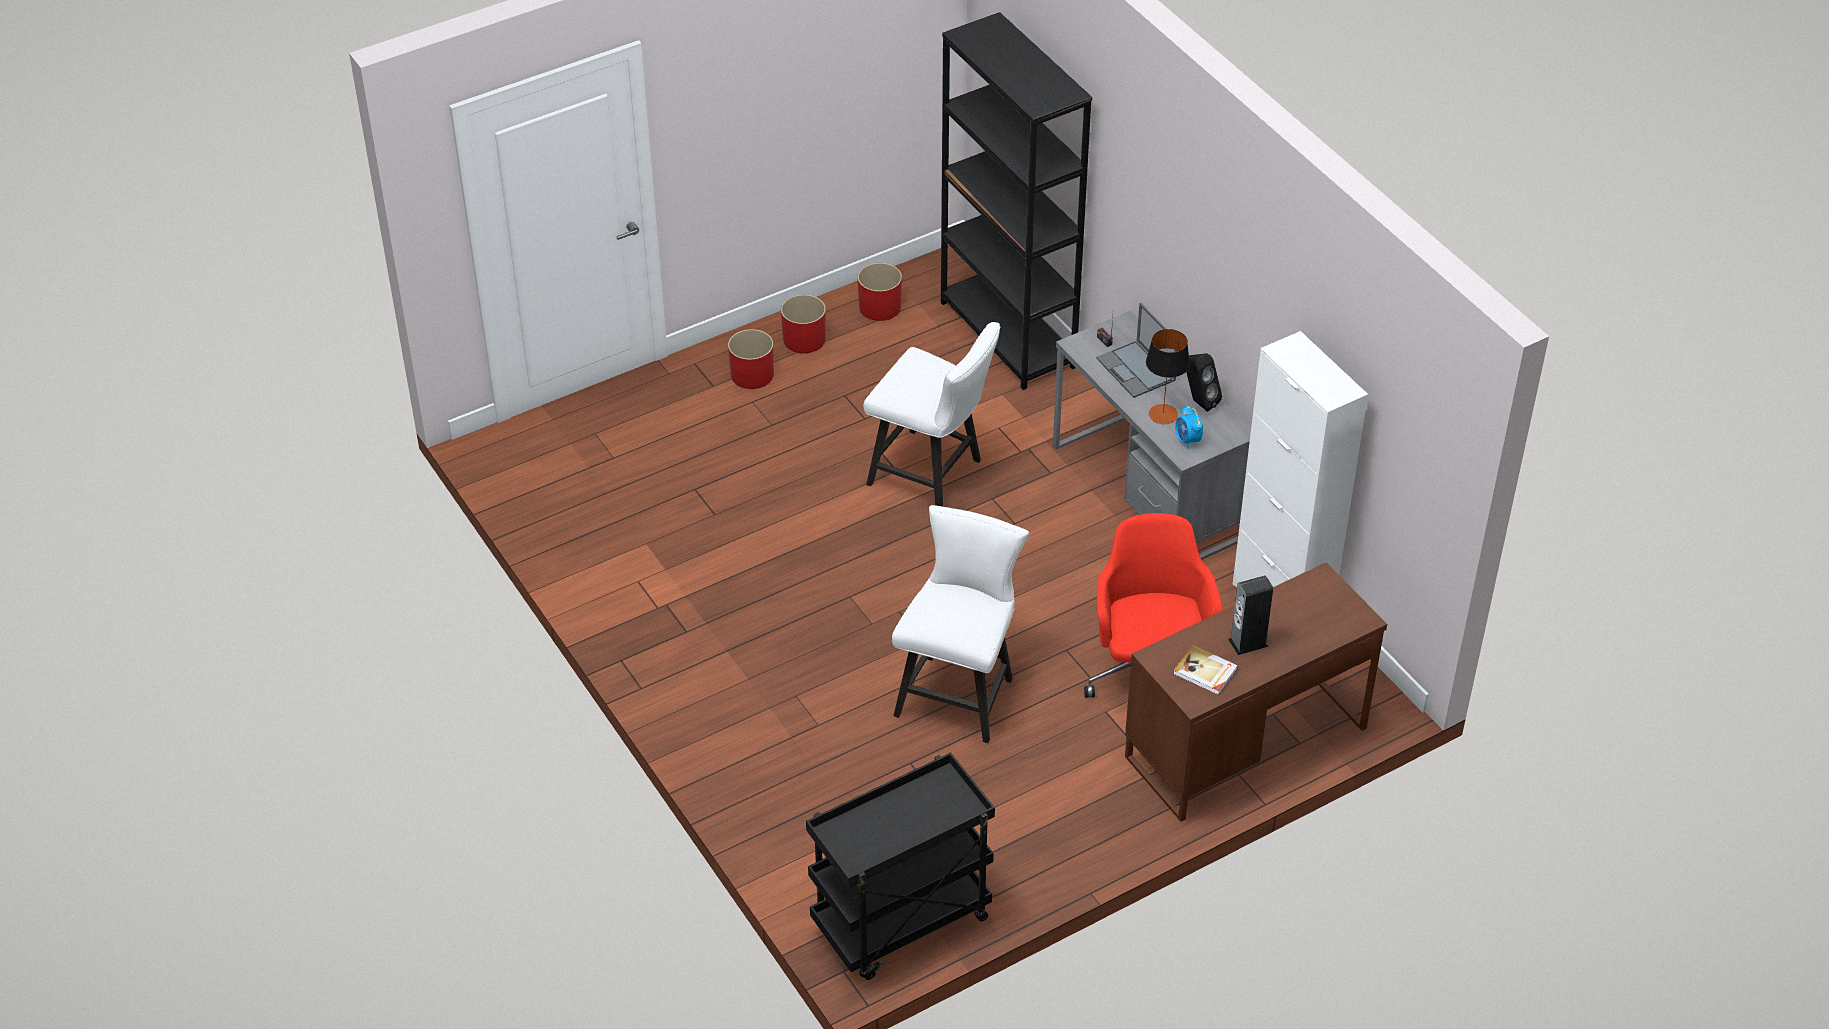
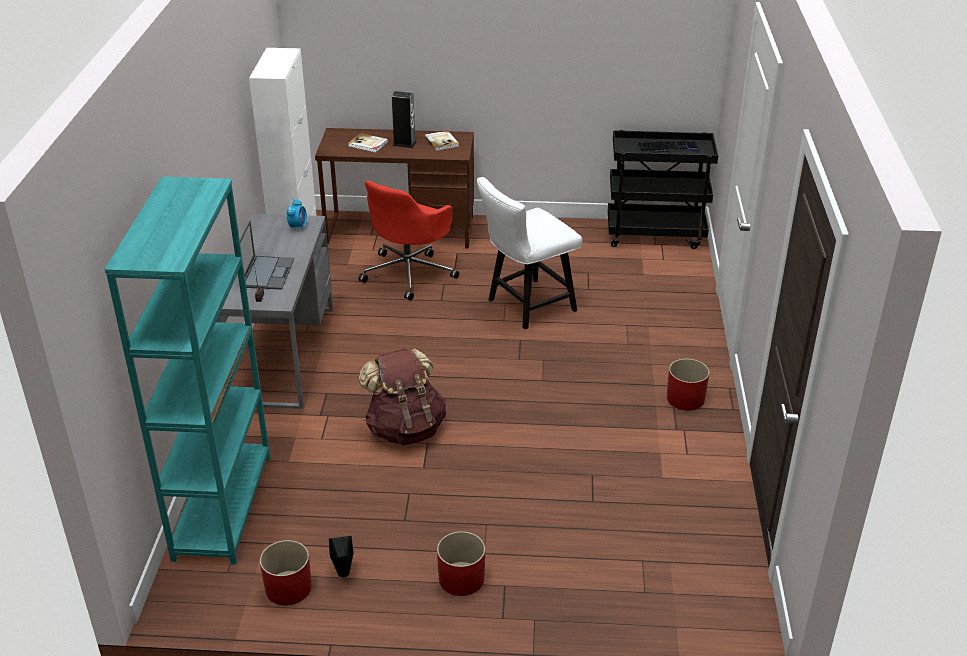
camera: 145 degrees left, 10 degrees down
red planter [781,294,826,353] -> red planter moved to [667,359,709,410]
white chair [863,322,1000,507] -> brown backpack [359,349,446,446]
black bookcase [941,12,1092,390] -> turquoise bookcase [105,177,270,565]
table lamp [1146,329,1190,424] -> none
black speaker [1186,353,1222,412] -> black speaker moved to [329,536,354,577]
none -> book [348,133,388,153]
none -> keyboard [637,141,700,153]

